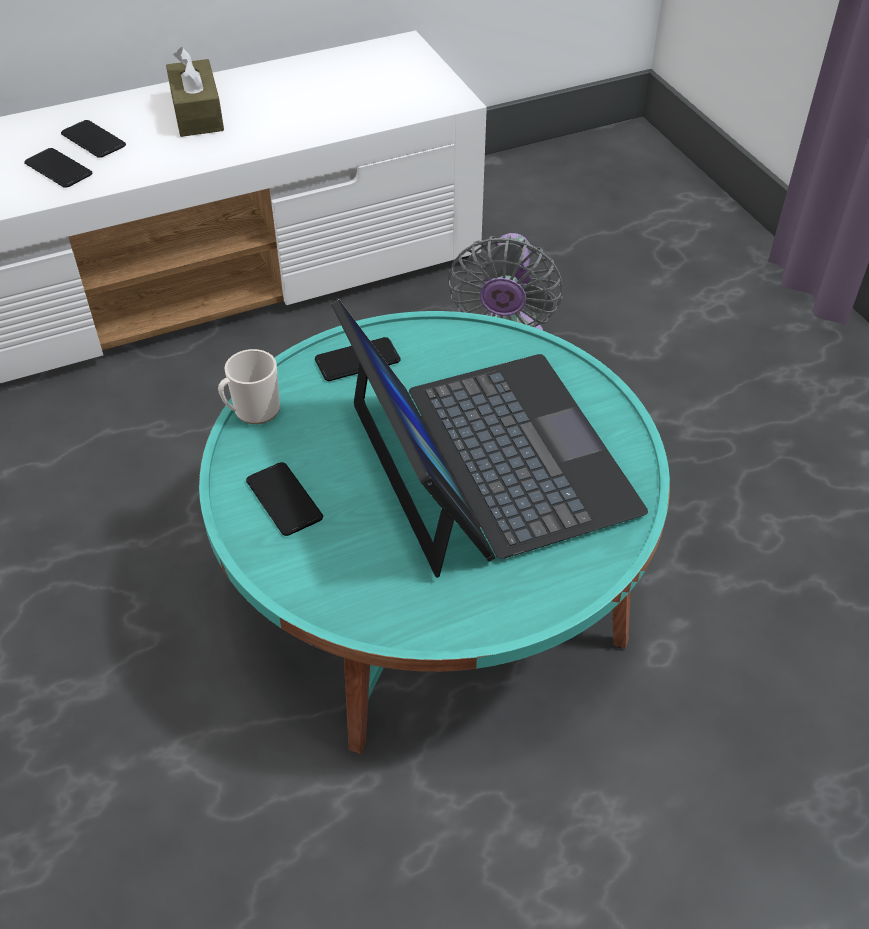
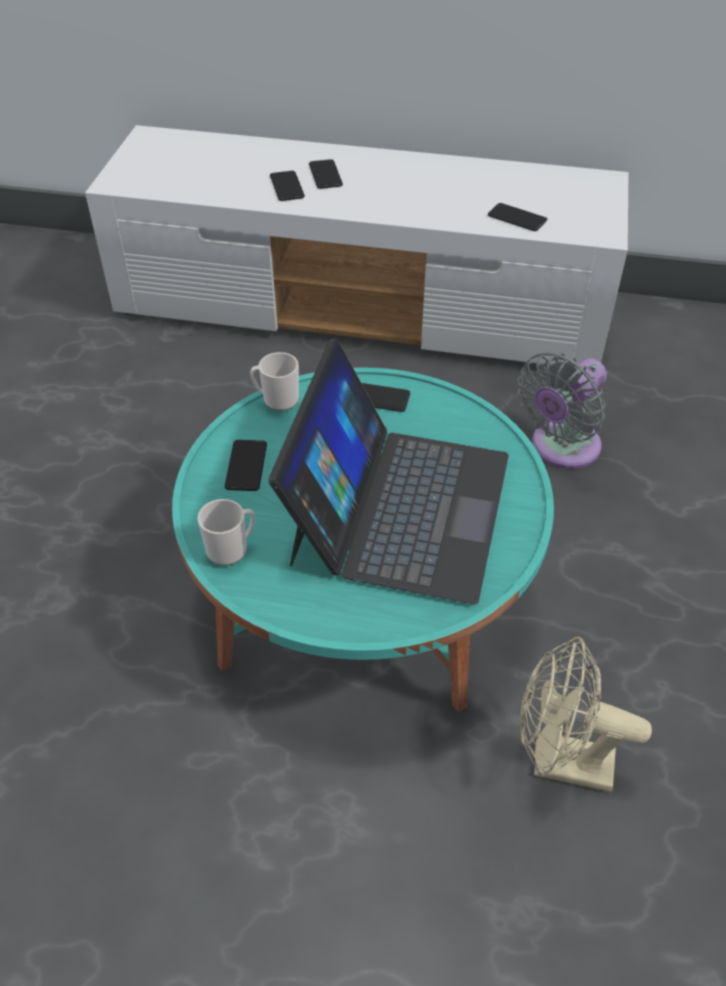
camera: 35 degrees right, 0 degrees up
brown tissue box [166,47,224,137] -> none
none -> mug [197,499,255,565]
none -> phone [488,203,547,231]
none -> beige fan [520,636,652,792]

